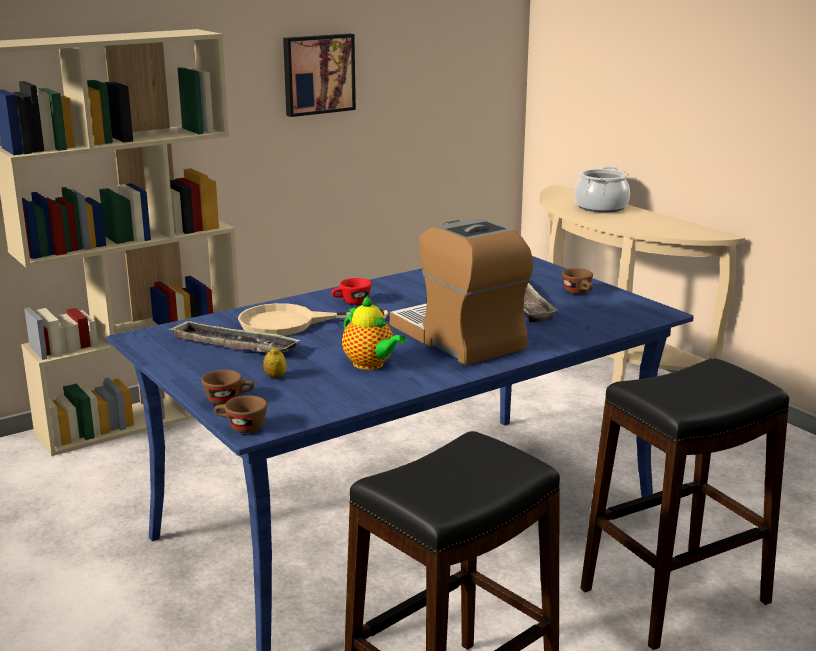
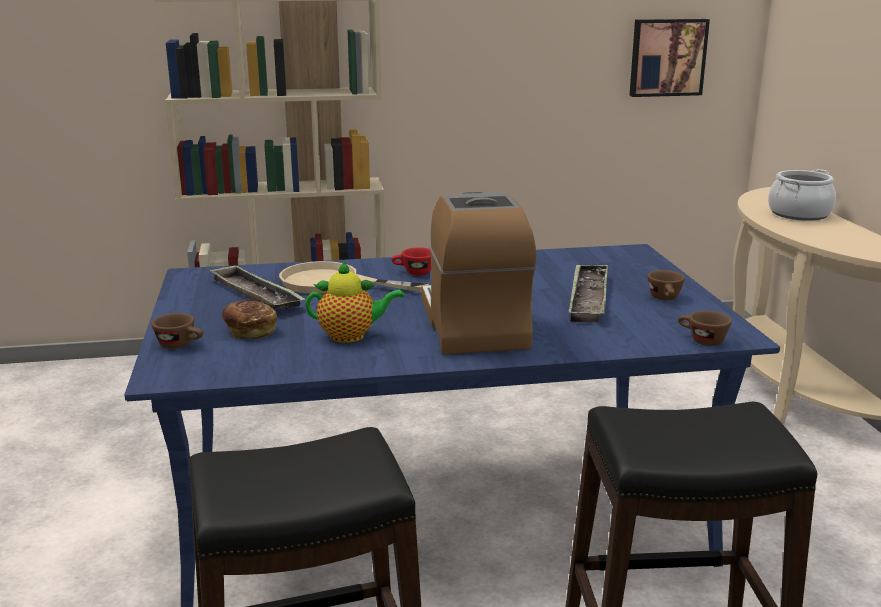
camera: 25 degrees right, 0 degrees up
brown cup [214,395,267,433] -> brown cup moved to [678,311,732,346]
lemon [263,347,287,378] -> bread [222,301,277,339]
picture [283,33,356,117] -> picture moved to [629,19,710,97]
teapot [342,296,407,370] -> teapot turned 75 degrees counterclockwise [305,261,404,343]

